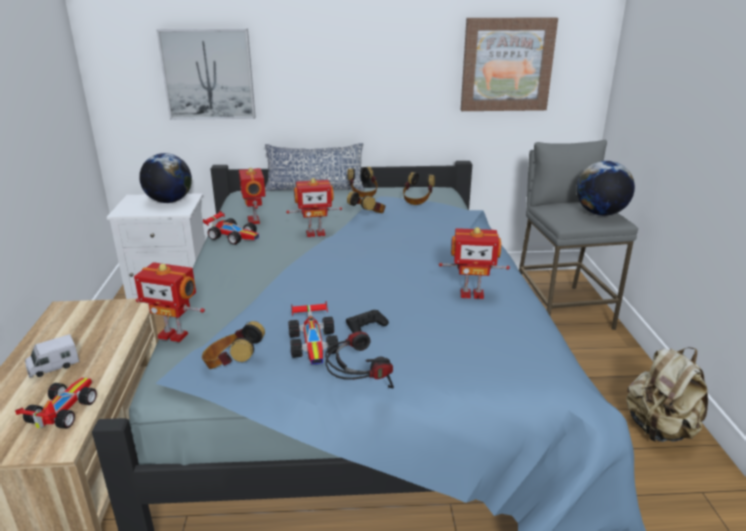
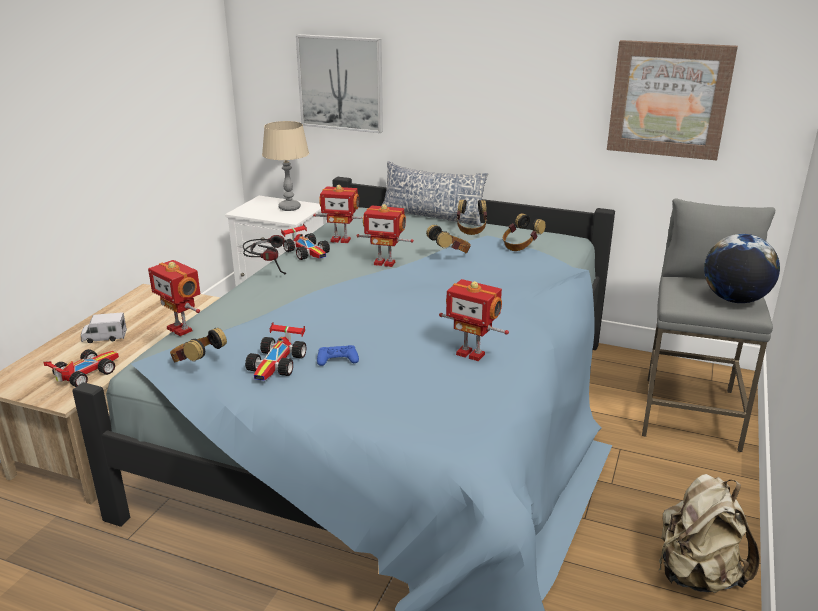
camera: 25 degrees right, 0 degrees up
globe [139,153,192,203] -> beige table lamp [262,121,309,211]
toy robot [239,168,265,224] -> toy robot turned 90 degrees counterclockwise [313,185,363,243]
headphones [325,331,394,388] -> headphones moved to [243,235,286,274]
black game controller [346,310,389,333] -> blue game controller [317,345,359,366]

